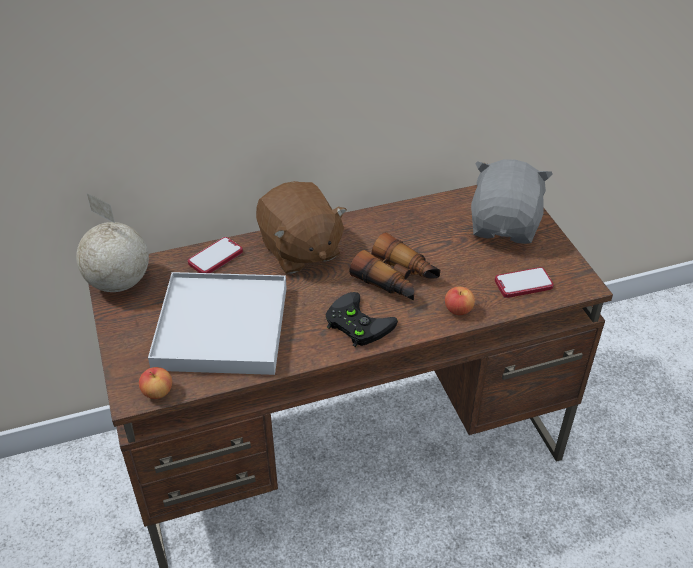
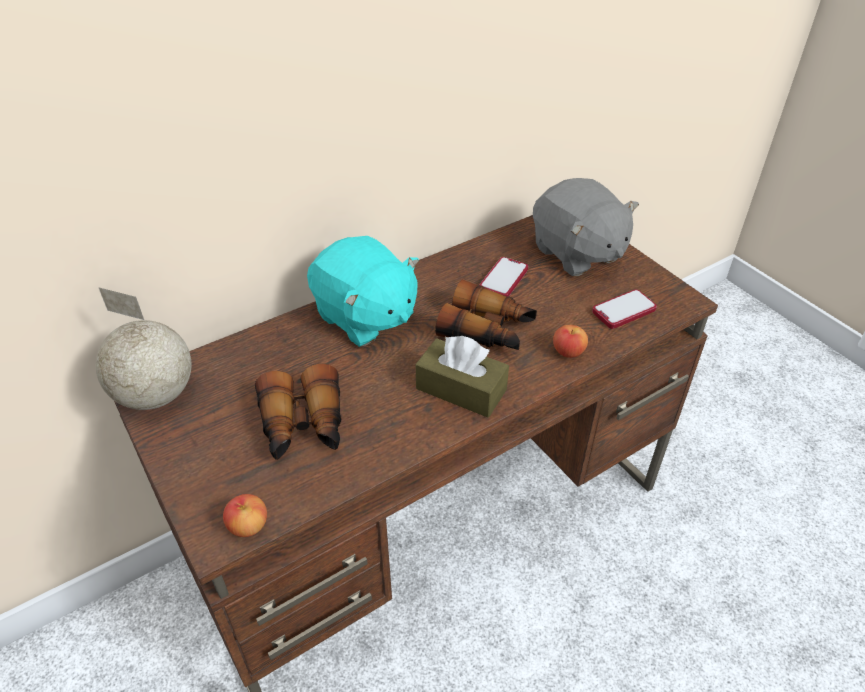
camera: 15 degrees left, 0 degrees up
white tray [148,272,287,375] -> binoculars [255,364,341,460]
phone [188,237,243,273] -> phone moved to [480,257,528,297]
brown plush toy [256,181,347,274] -> turquoise plush toy [307,236,419,347]
black game controller [326,292,398,347] -> brown tissue box [416,336,509,417]
grey plush toy [471,159,552,244] -> grey plush toy turned 150 degrees clockwise [533,178,639,276]

